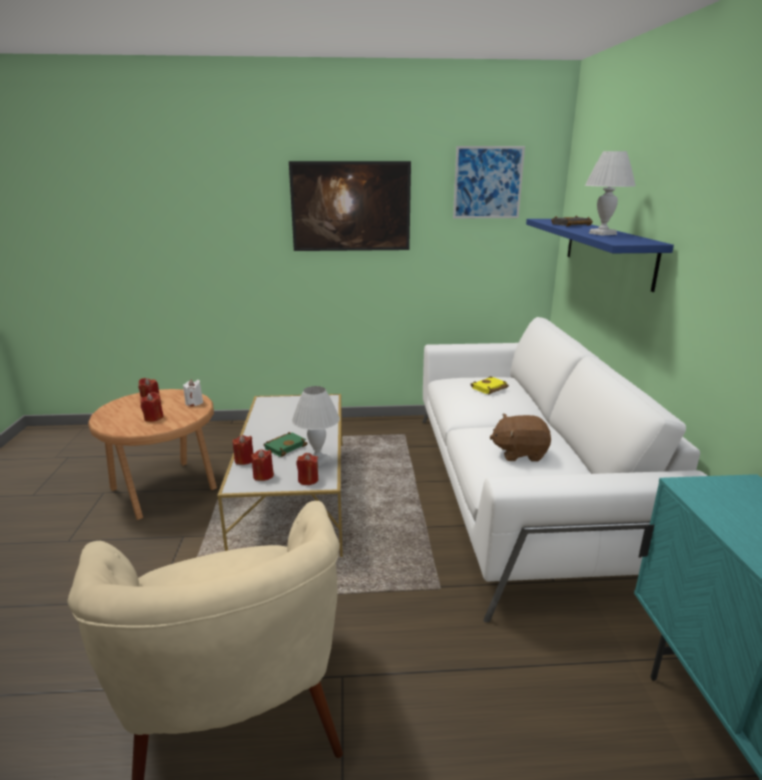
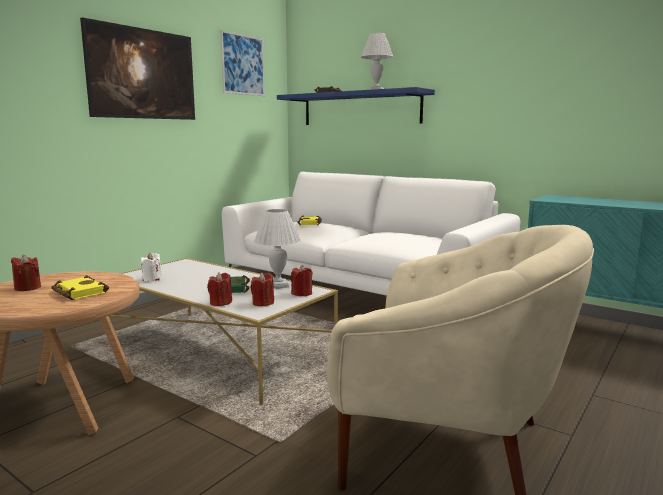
camera: 50 degrees left, 10 degrees down
red candle [140,392,163,422] -> yellow book [51,275,109,300]
white candle [183,379,203,406] -> white candle moved to [140,253,162,282]
brown plush toy [490,414,551,462] -> none

